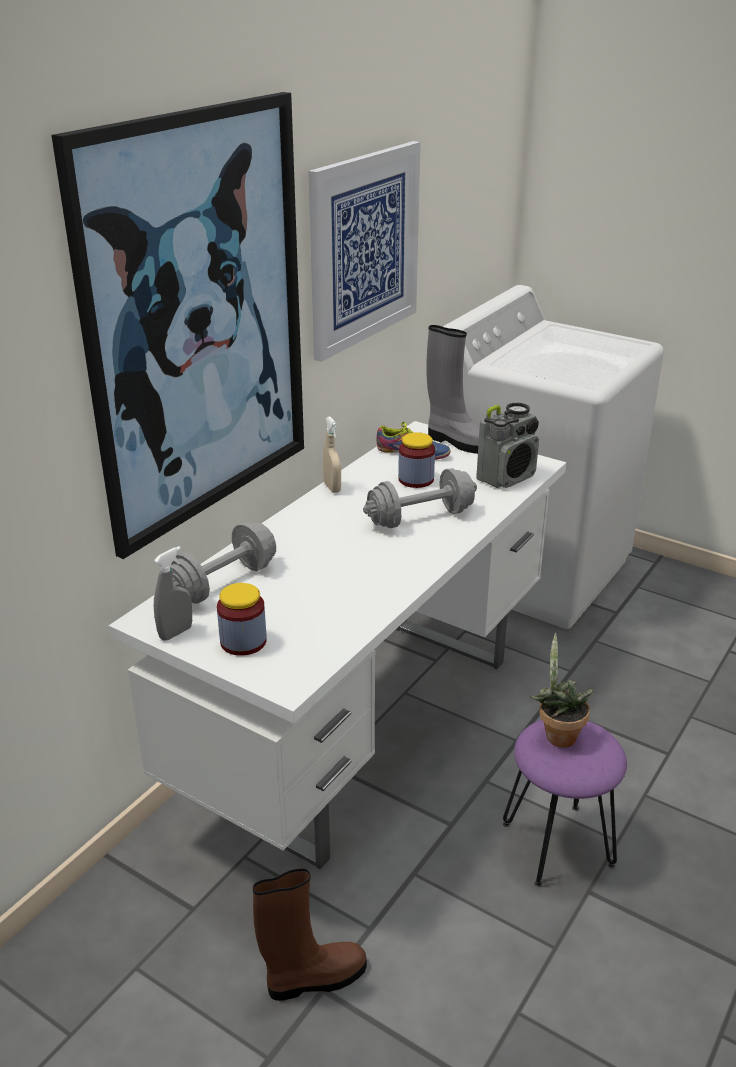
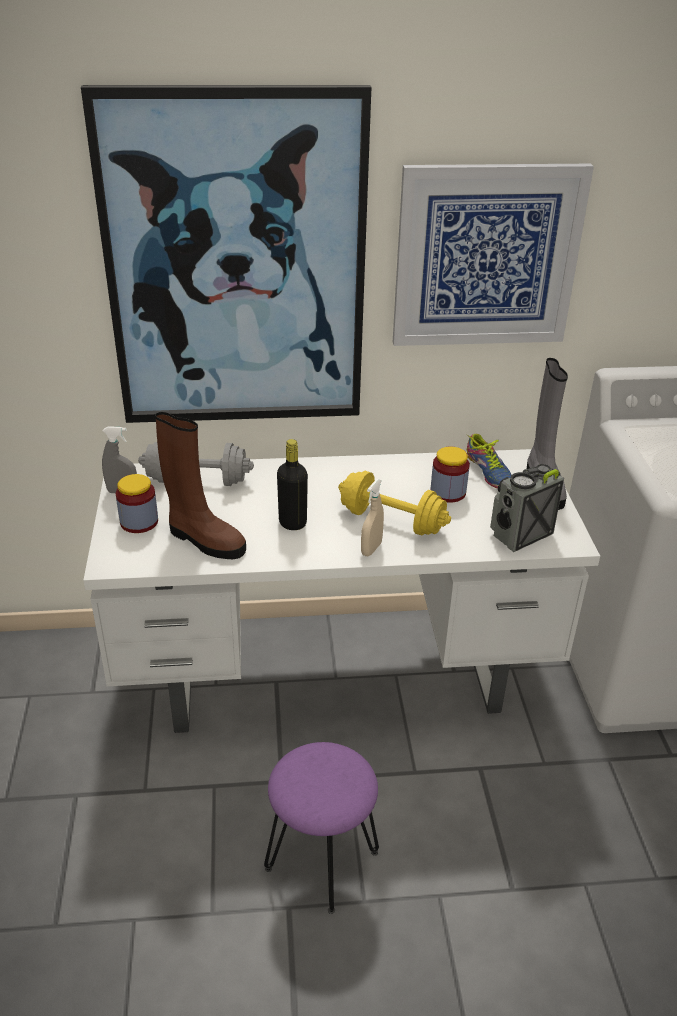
camera: 50 degrees right, 5 degrees up
brown boot [253,868,367,1001] -> brown boot moved to [155,412,246,559]
beige spray bottle [323,416,341,493] -> beige spray bottle moved to [361,479,384,556]
grey dumbbell [363,468,477,528] -> yellow dumbbell [338,471,451,536]
radio [476,402,539,488] -> radio turned 135 degrees clockwise [490,464,564,552]
potted plant [531,633,594,748] -> none
none -> black bottle [277,439,308,530]

